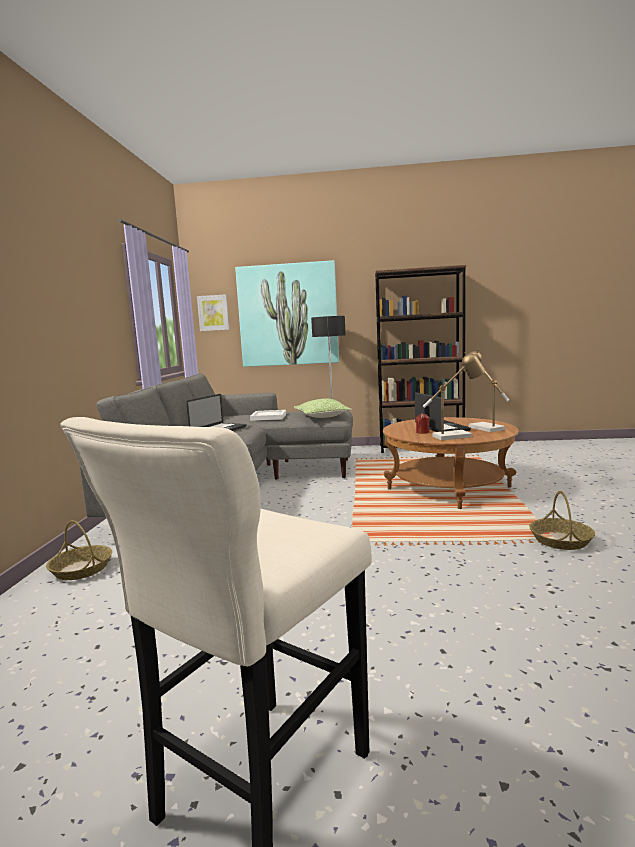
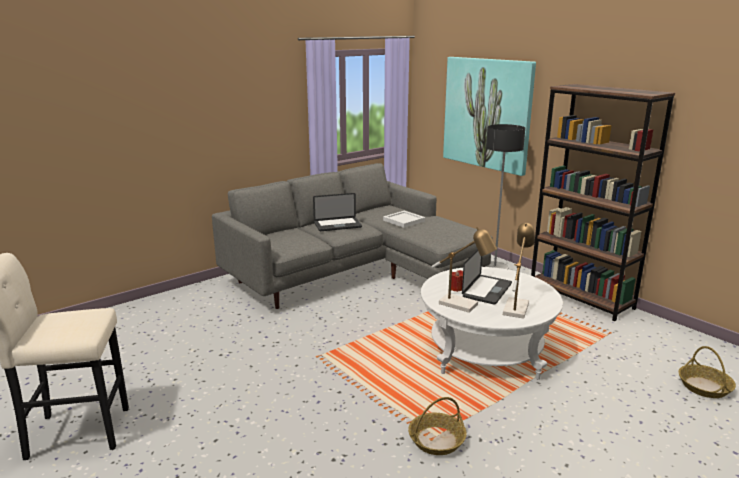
camera: 45 degrees right, 10 degrees up
basket [46,520,112,580] -> basket moved to [679,346,736,398]
picture [197,294,230,331] -> none
pillow [294,399,352,418] -> none
brown coffee table [383,417,519,509] -> white coffee table [421,267,563,380]

